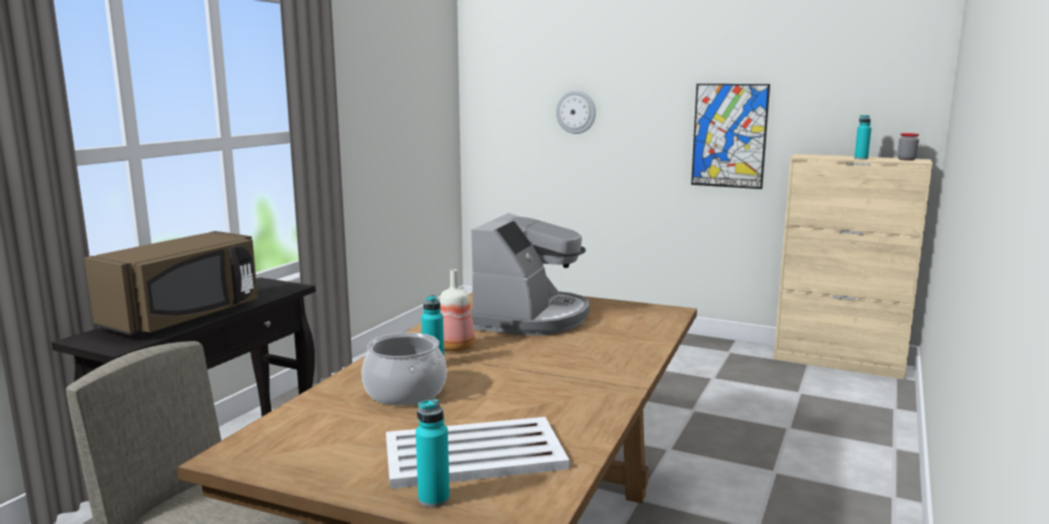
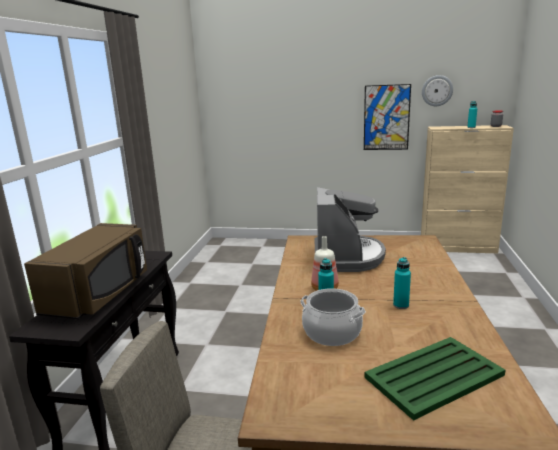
camera: 15 degrees left, 5 degrees up
white tray [386,417,569,489] -> green tray [364,337,506,421]
turquoise bottle [416,399,450,507] -> turquoise bottle moved to [393,257,411,309]
wall clock [556,90,596,134] -> wall clock moved to [422,75,453,106]

